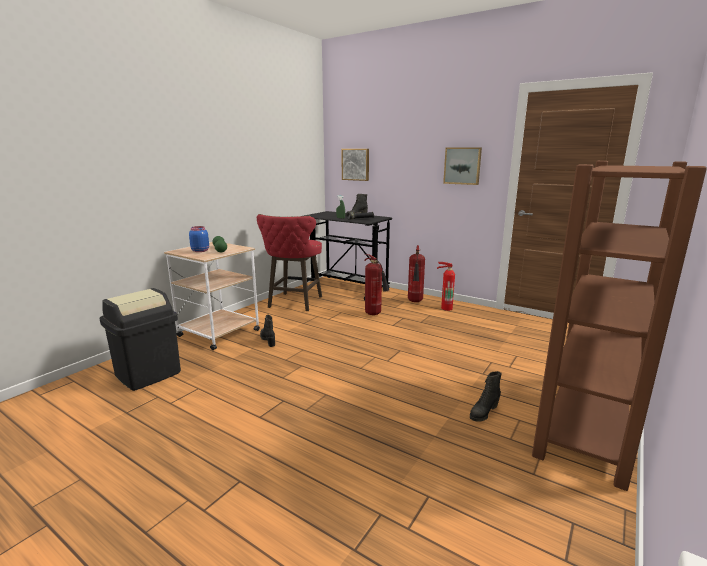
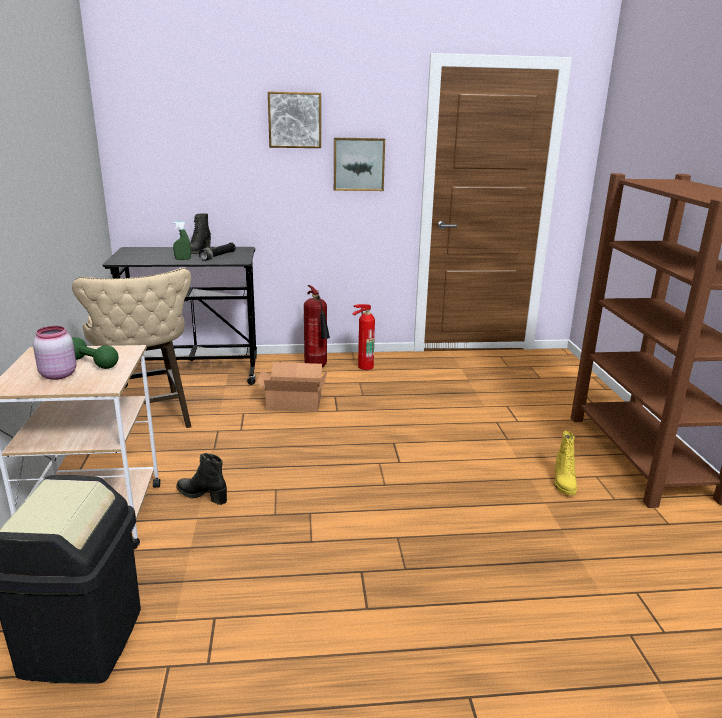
camera: 40 degrees left, 5 degrees up
blue jar [189,226,209,252] -> pink jar [33,326,76,380]
red stool [257,214,322,311] -> beige stool [72,268,191,428]
picture [341,149,369,181] -> picture moved to [268,92,321,148]
fire extinguisher [364,254,389,315] -> cardboard box [257,362,328,412]
black boot [470,371,502,422] -> yellow boot [554,431,577,495]

